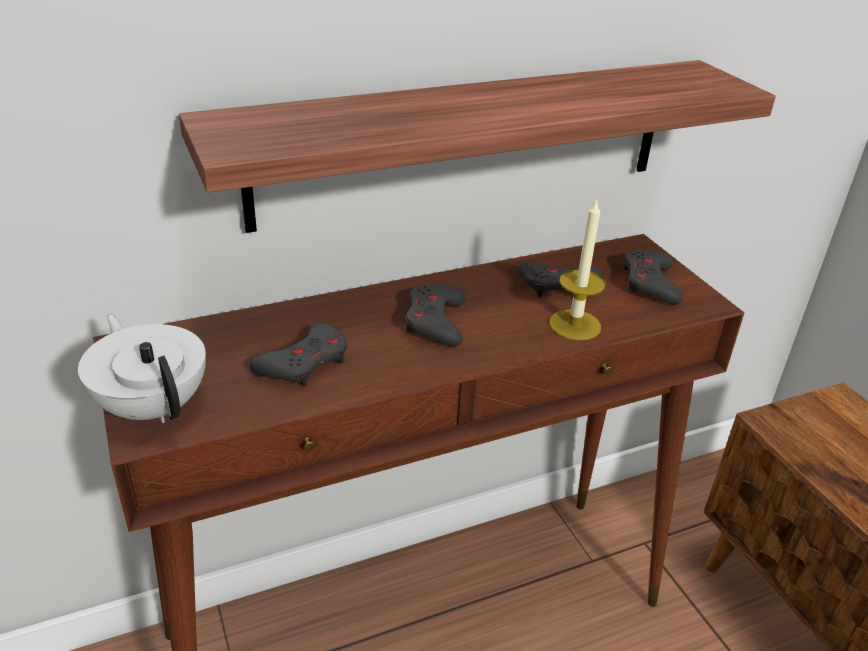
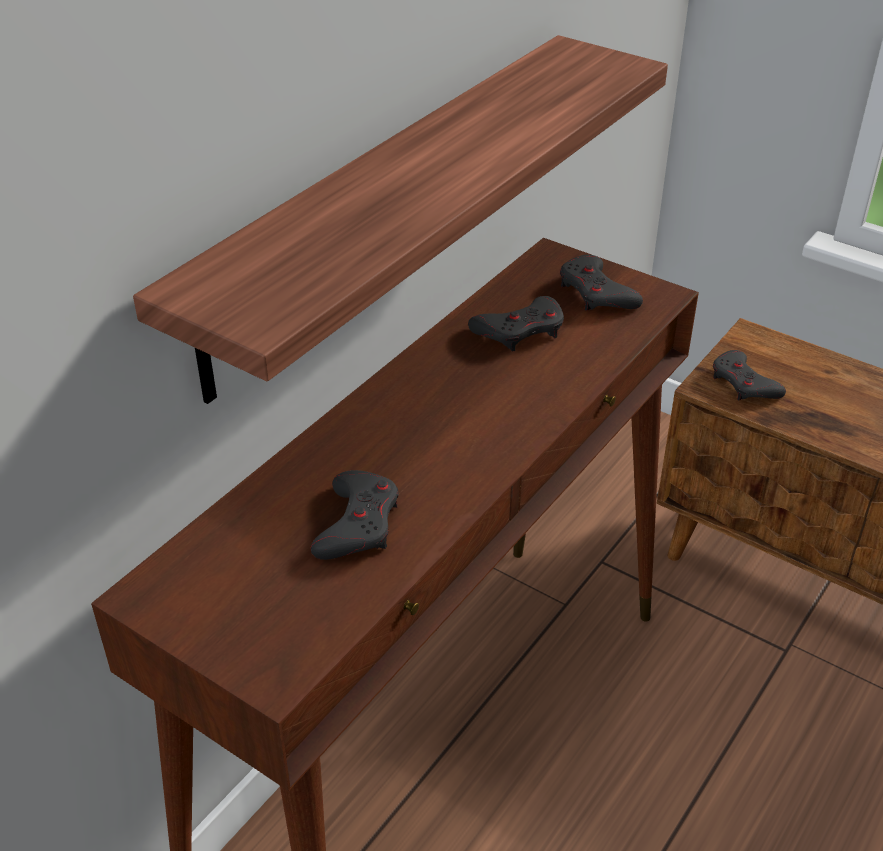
camera: 30 degrees left, 5 degrees up
white teapot [78,314,206,423] -> none
grey game controller [405,284,466,347] -> grey game controller moved to [713,350,786,401]
candle [549,197,605,340] -> none

